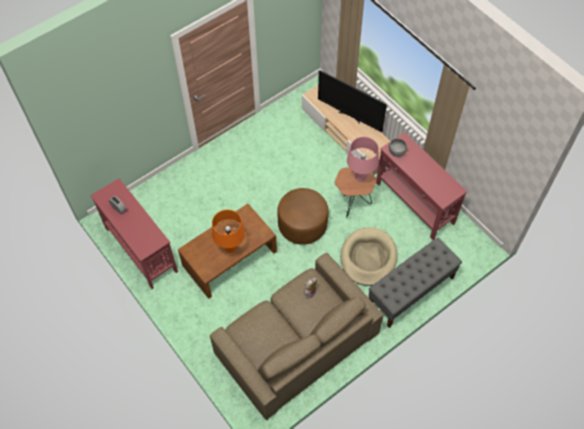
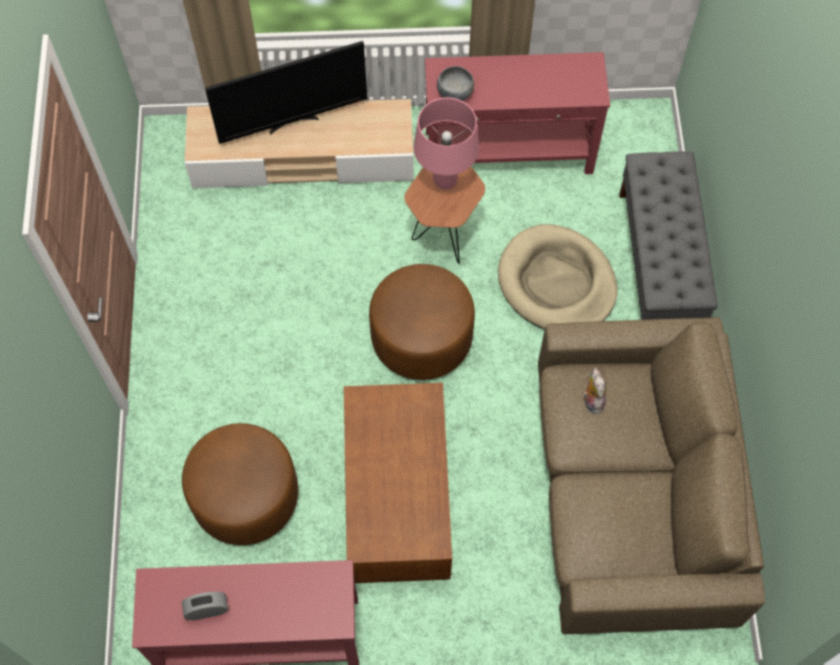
camera: 55 degrees left, 5 degrees up
orange table lamp [212,210,245,253] -> none
none -> brown ottoman [182,423,298,545]

